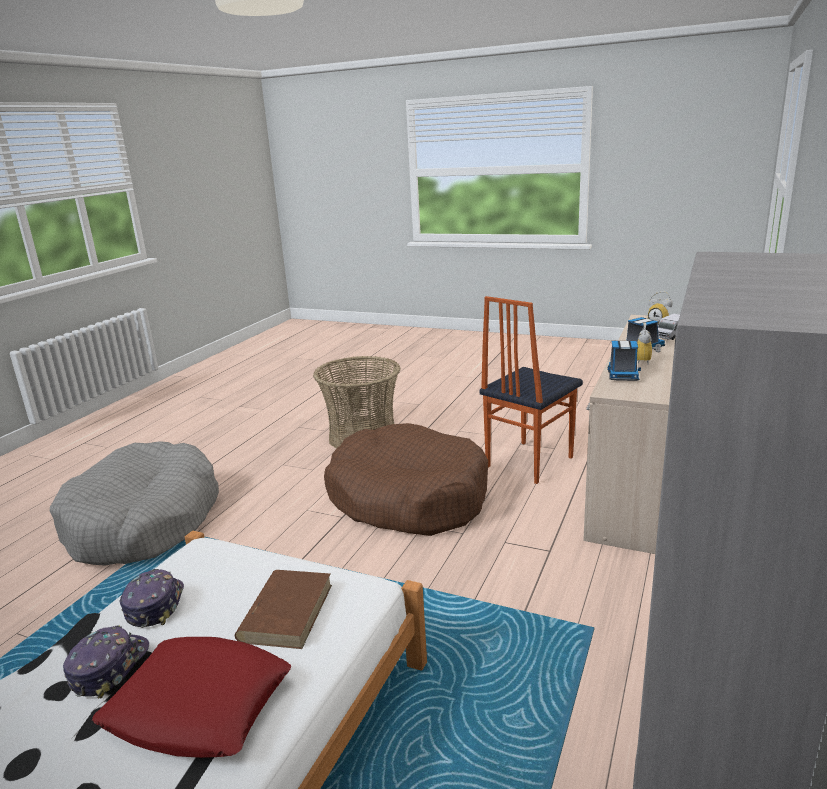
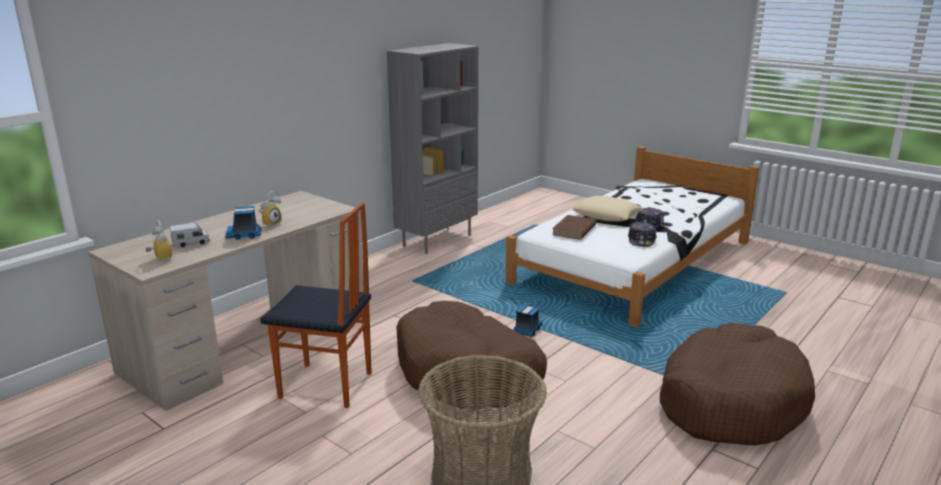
camera: 165 degrees left, 0 degrees up
grey dog bed [50,441,219,565] -> brown dog bed [660,323,815,445]
red pillow [92,637,291,758] -> beige pillow [571,196,643,222]
chair [479,296,583,484] -> chair turned 45 degrees clockwise [260,202,372,408]
toy truck [608,341,641,381] -> toy truck moved to [514,305,543,337]

